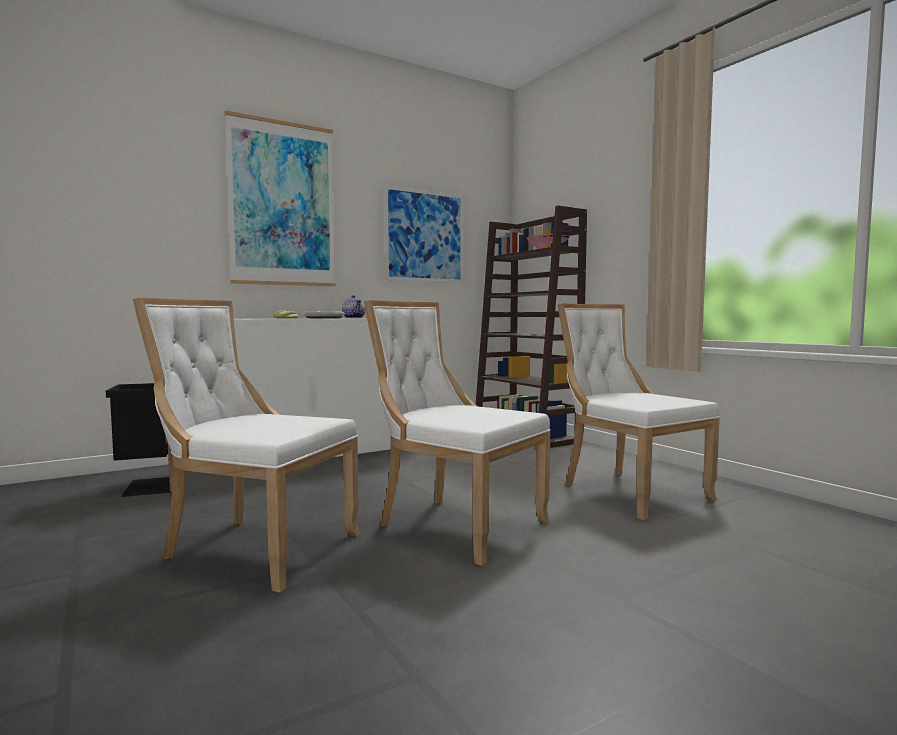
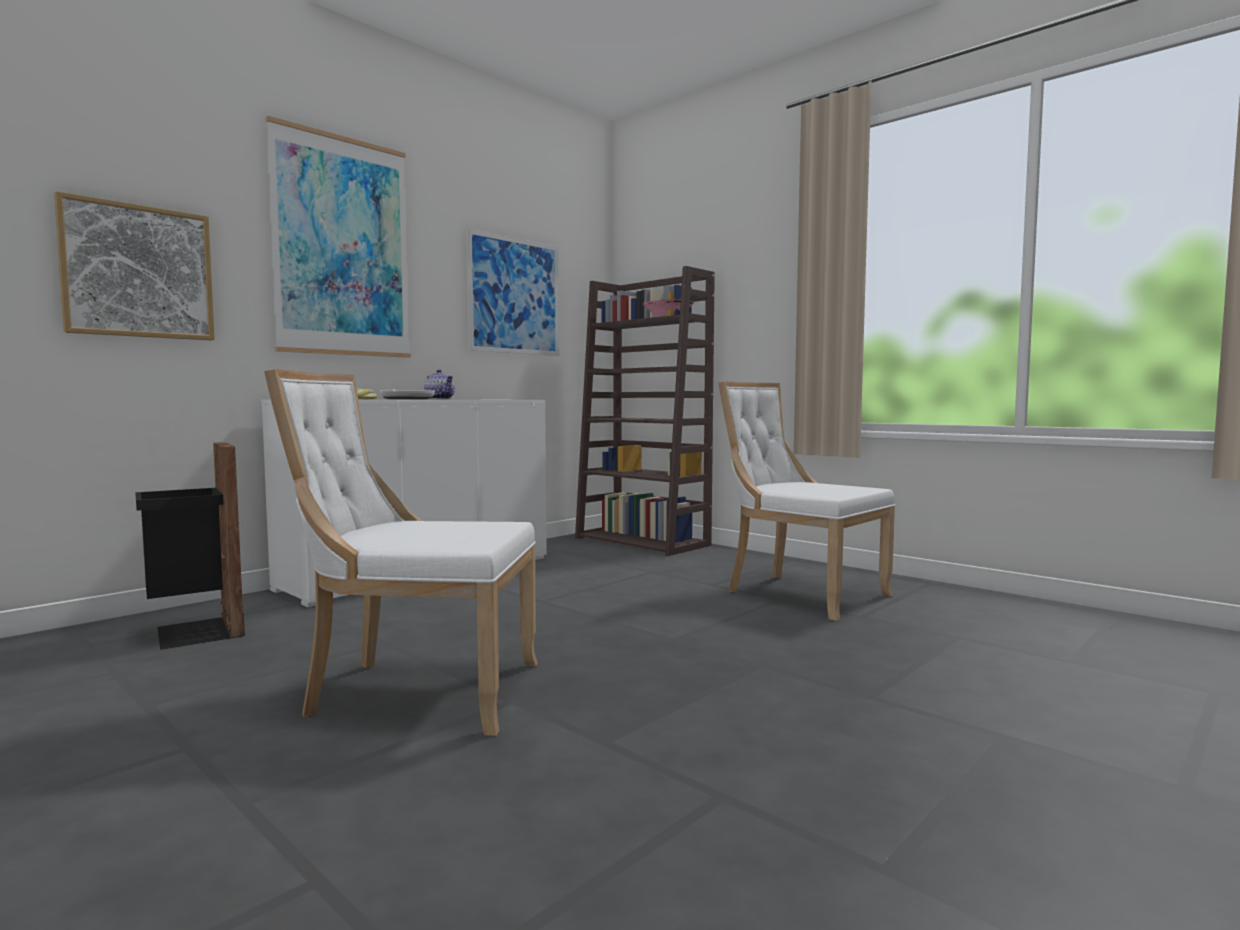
camera: 15 degrees left, 0 degrees up
white chair [364,300,551,566] -> none
none -> picture [54,191,215,341]

